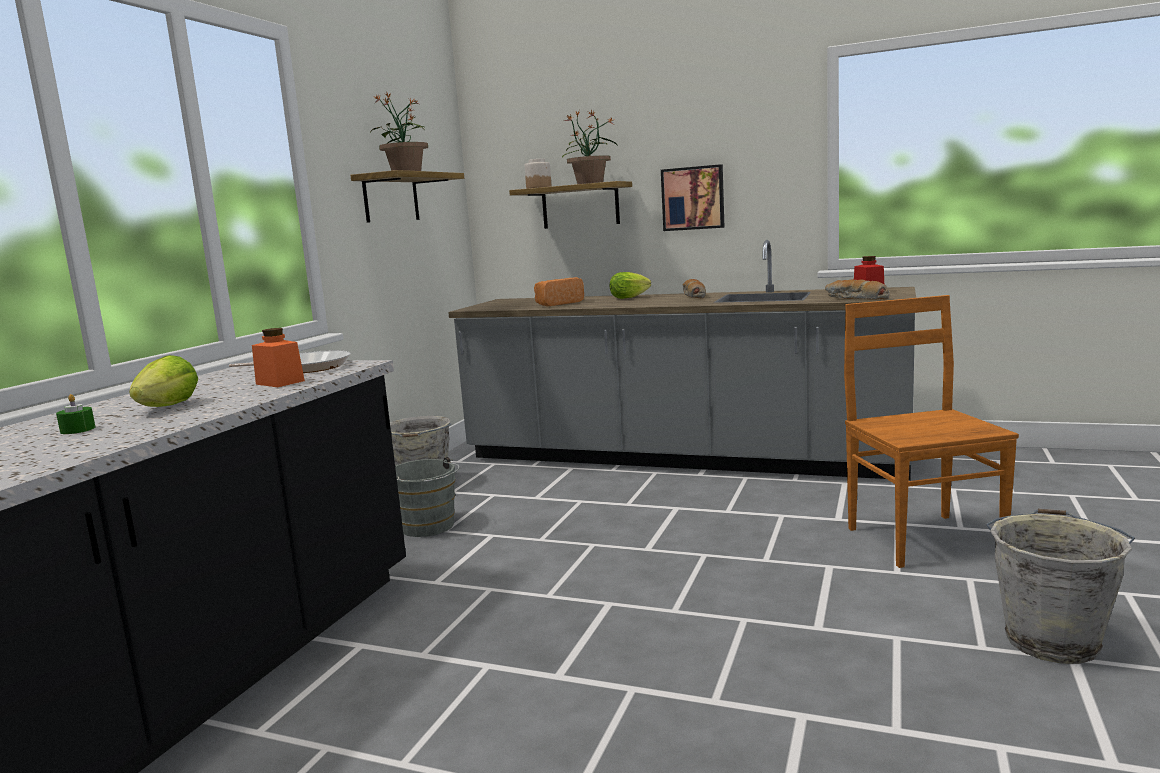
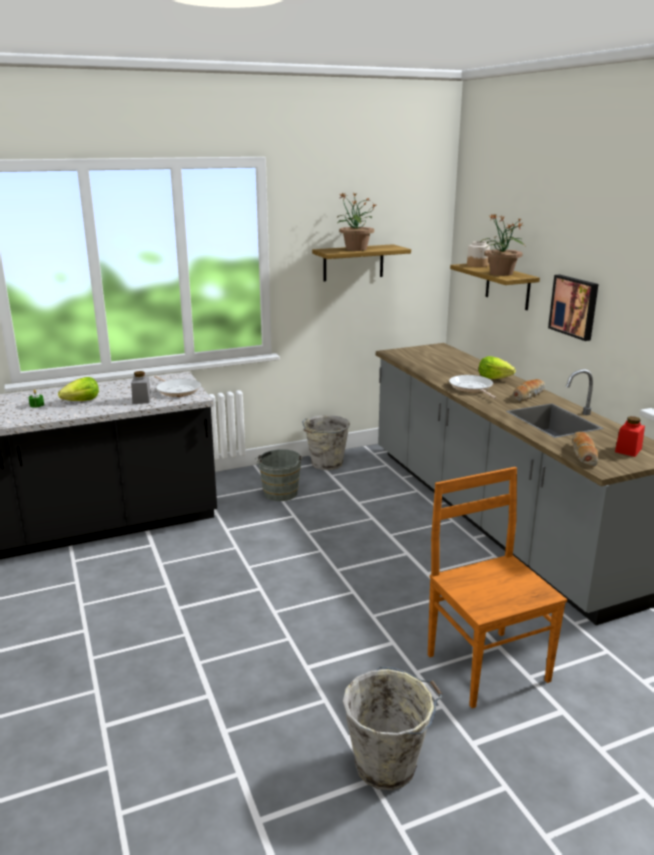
camera: 45 degrees right, 10 degrees up
orange jar [252,328,305,387] -> grey jar [131,371,151,404]
bread [534,277,584,306] -> none
brown chair [844,295,1019,568] -> brown chair turned 60 degrees counterclockwise [428,467,567,708]
none -> frying pan [449,375,496,399]

